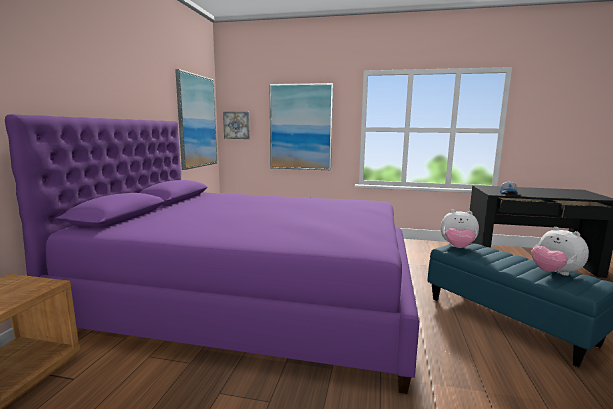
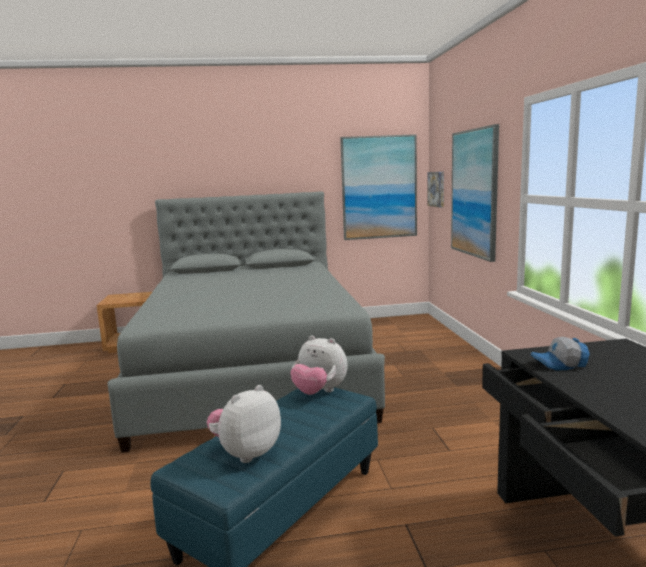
camera: 70 degrees right, 0 degrees up
purple bed [5,114,419,394] -> grey bed [107,191,385,453]
plush toy [440,209,479,248] -> plush toy turned 60 degrees counterclockwise [290,335,348,395]

